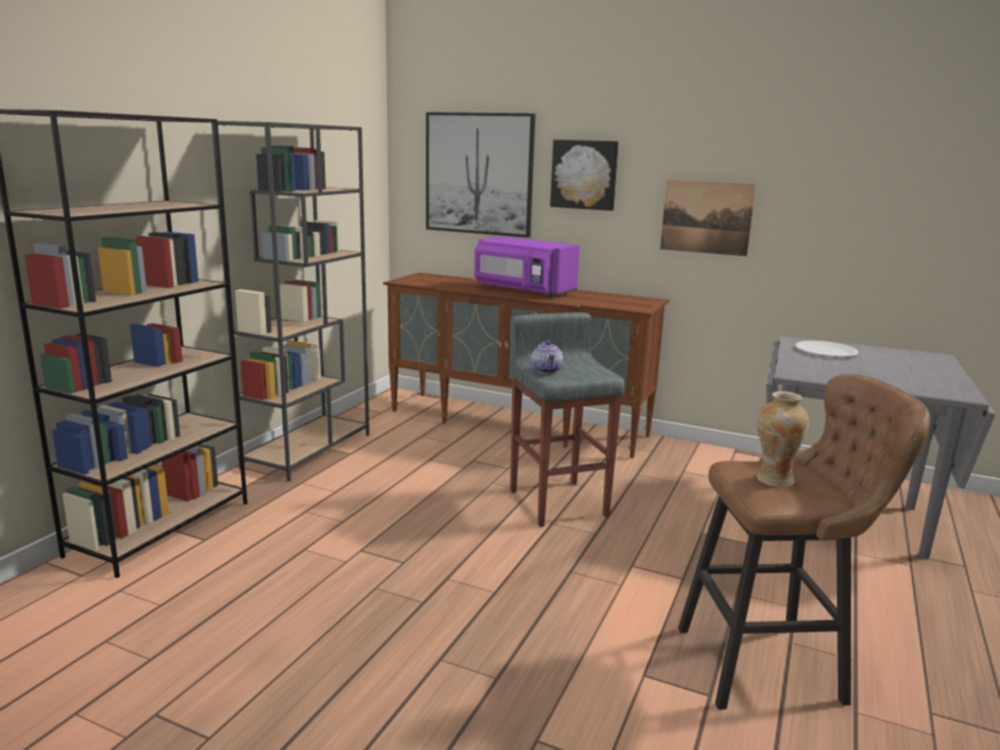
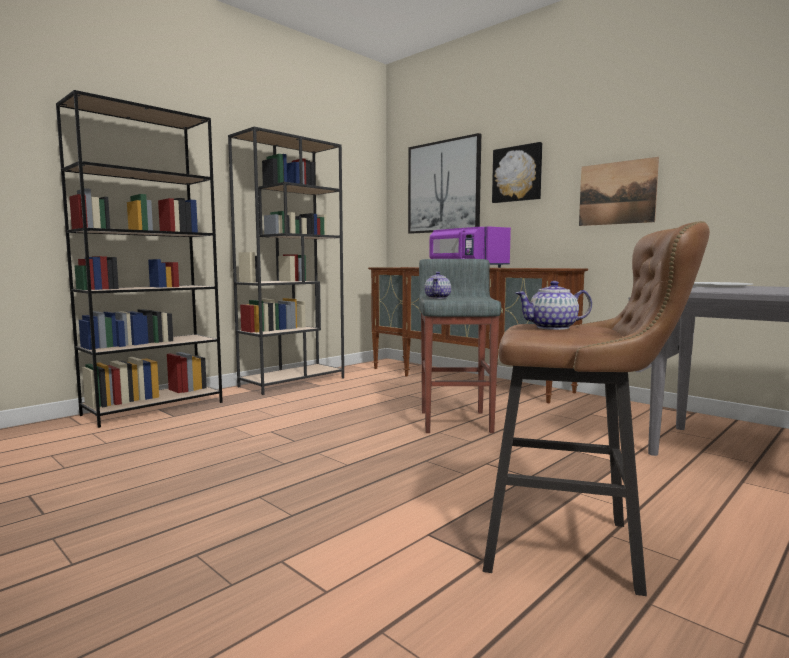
camera: 20 degrees right, 10 degrees down
vase [757,391,809,487] -> teapot [516,281,592,330]

